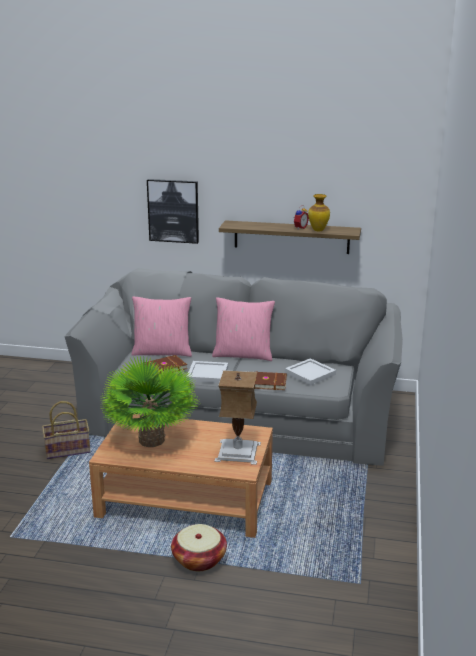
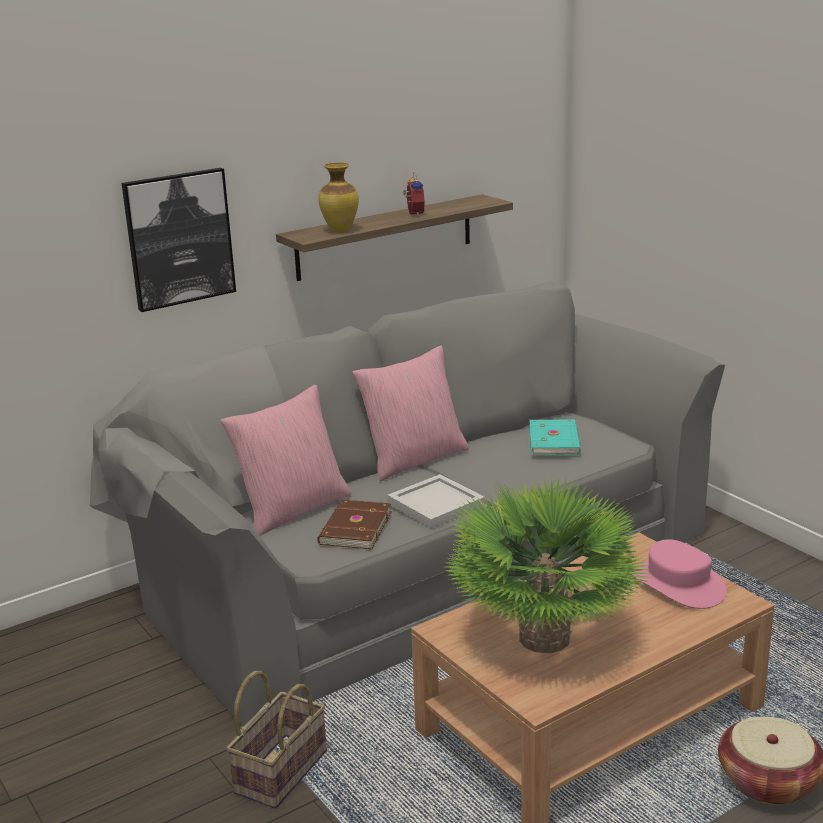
camera: 45 degrees left, 0 degrees up
table lamp [214,370,261,465] -> pink hat [631,539,727,609]
brown book [247,371,287,390] -> none
white tray [285,358,336,386] -> turquoise book [529,420,581,456]
vase [308,194,330,231] -> vase moved to [318,163,359,232]

